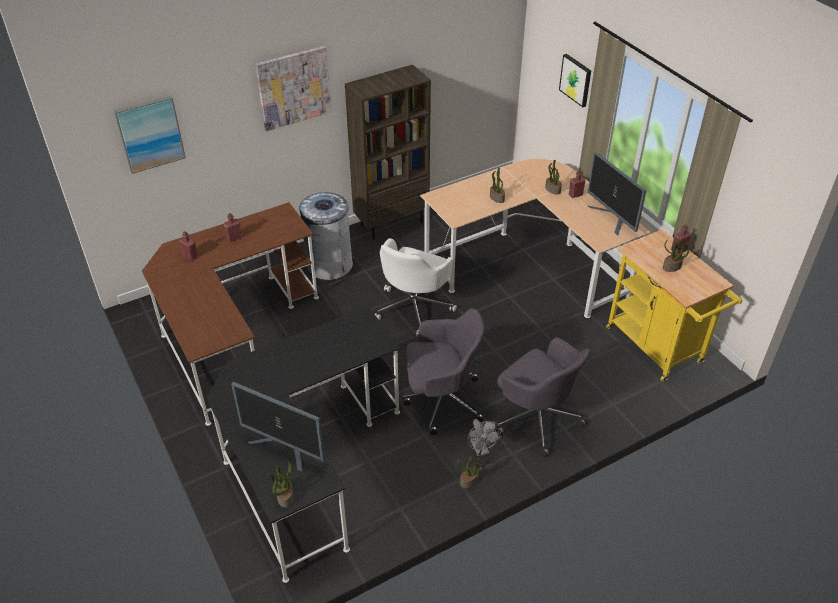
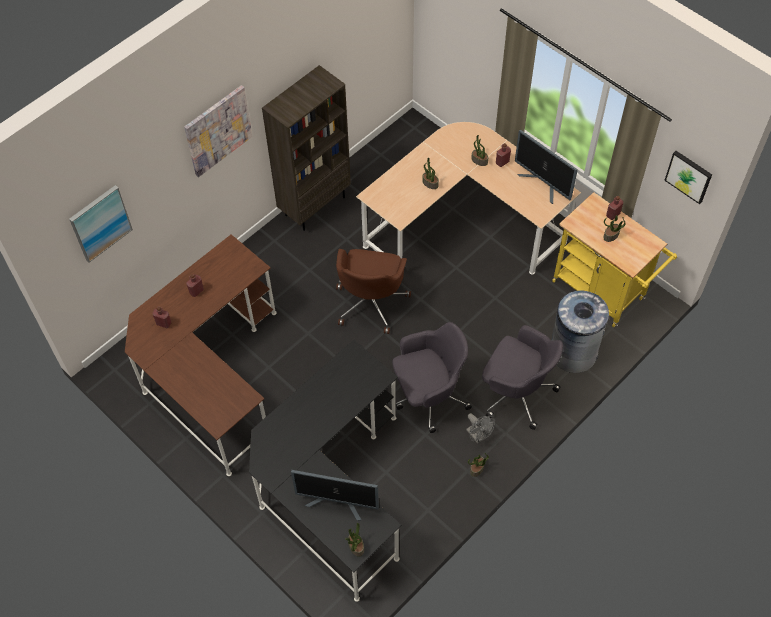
camera: 15 degrees left, 15 degrees up
grey trash can [299,192,353,280] -> grey trash can moved to [552,290,609,373]
white office chair [375,238,457,337] -> brown office chair [336,249,411,334]
picture [559,54,591,107] -> picture moved to [664,151,712,204]

